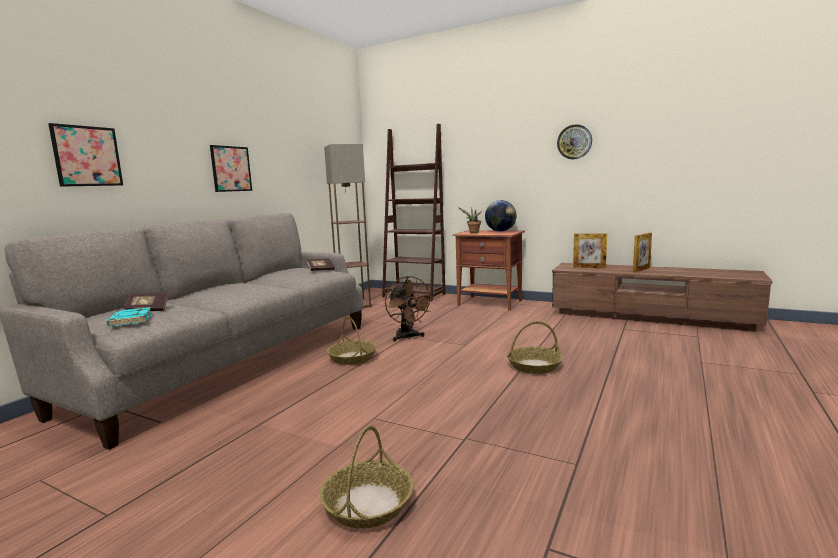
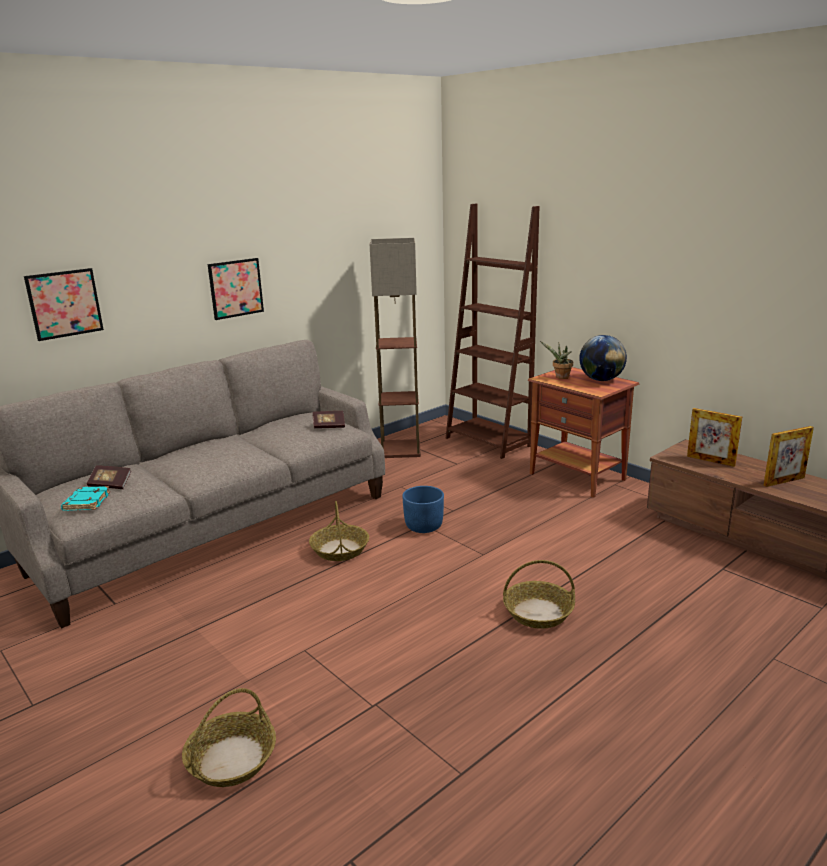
camera: 20 degrees right, 10 degrees up
brown fan [385,276,434,342] -> blue planter [402,486,444,533]
wall clock [557,124,592,159] -> none

